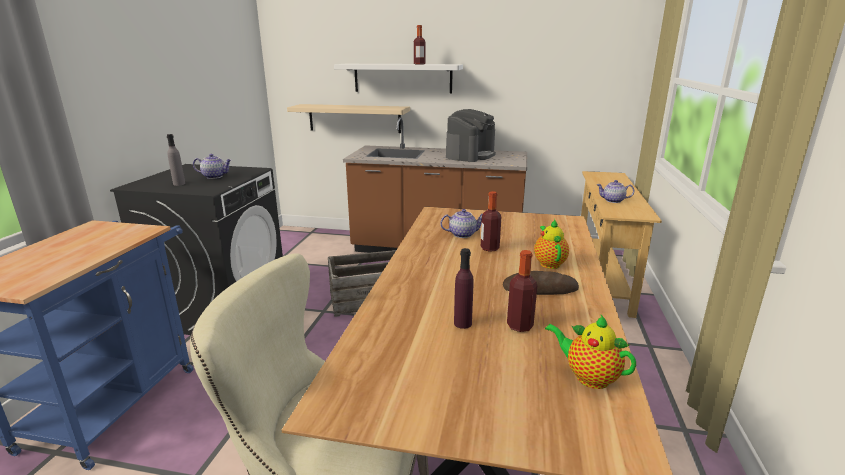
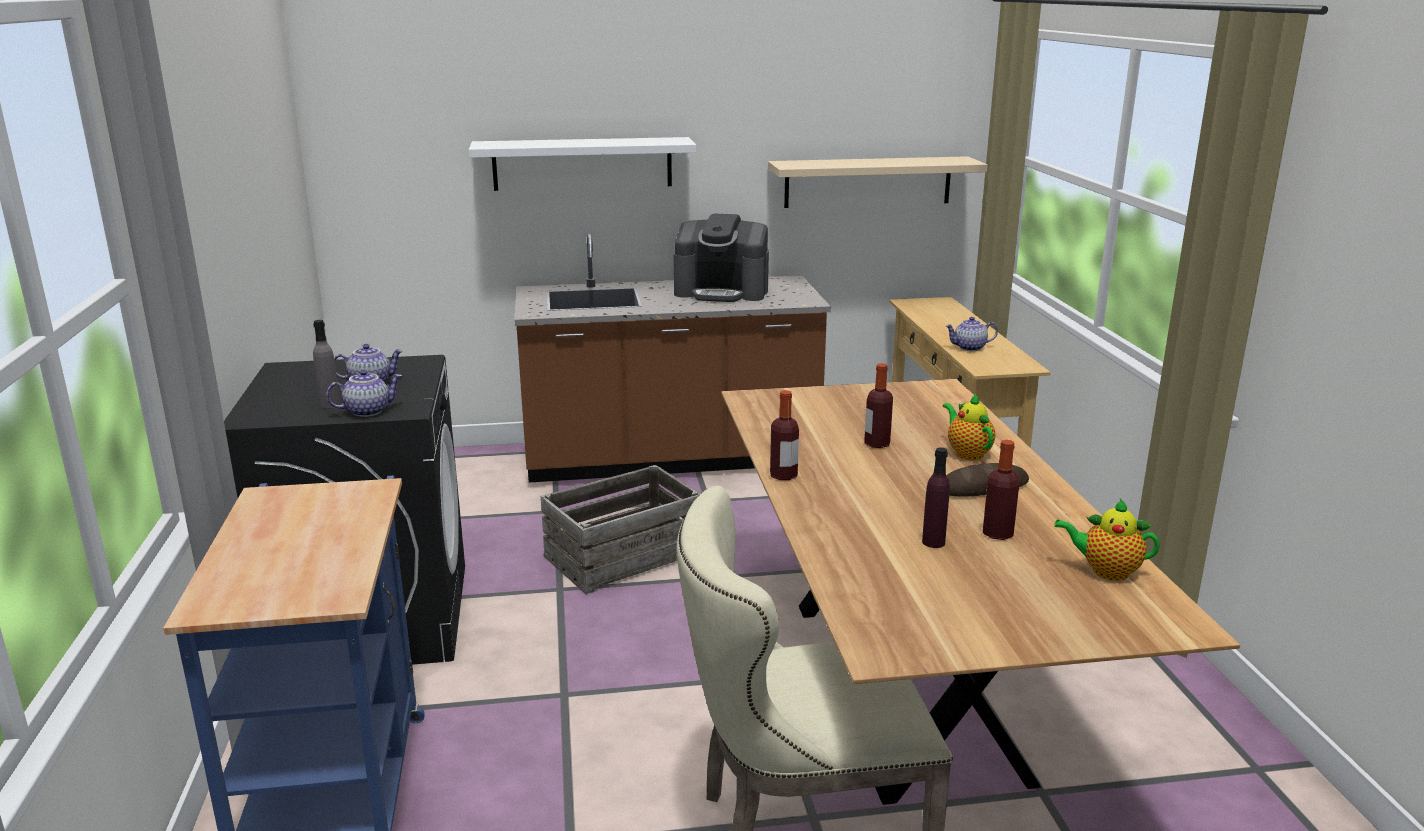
camera: 20 degrees left, 0 degrees up
beige shelf [287,104,410,133] -> beige shelf moved to [768,156,988,208]
bottle [414,25,425,65] -> bottle moved to [770,390,799,480]
teapot [440,209,483,238] -> teapot moved to [326,370,402,417]
coffee machine [446,109,496,162] -> coffee machine turned 90 degrees clockwise [674,214,769,302]

